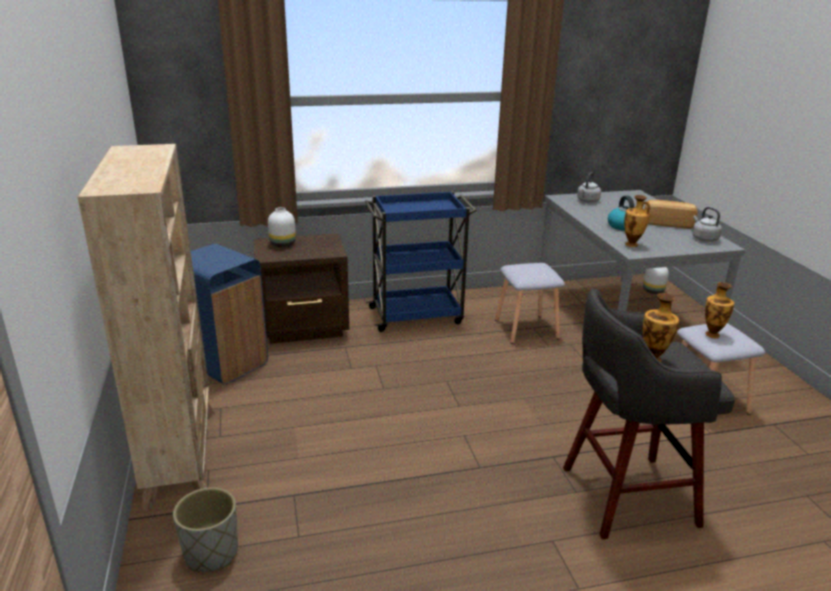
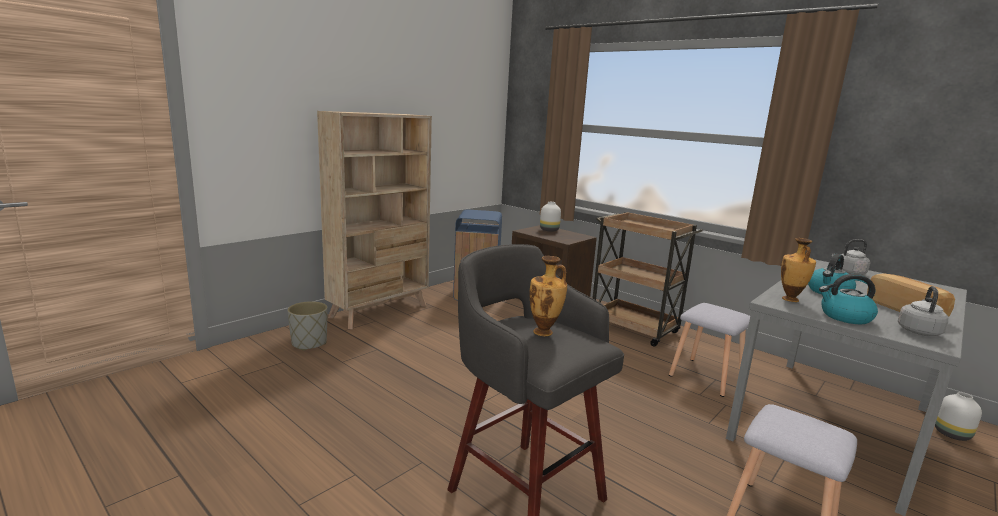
camera: 55 degrees right, 10 degrees down
blue cart [365,191,476,332] -> brown cart [592,212,703,347]
vase [705,282,734,338] -> none
none -> kettle [819,274,878,324]

